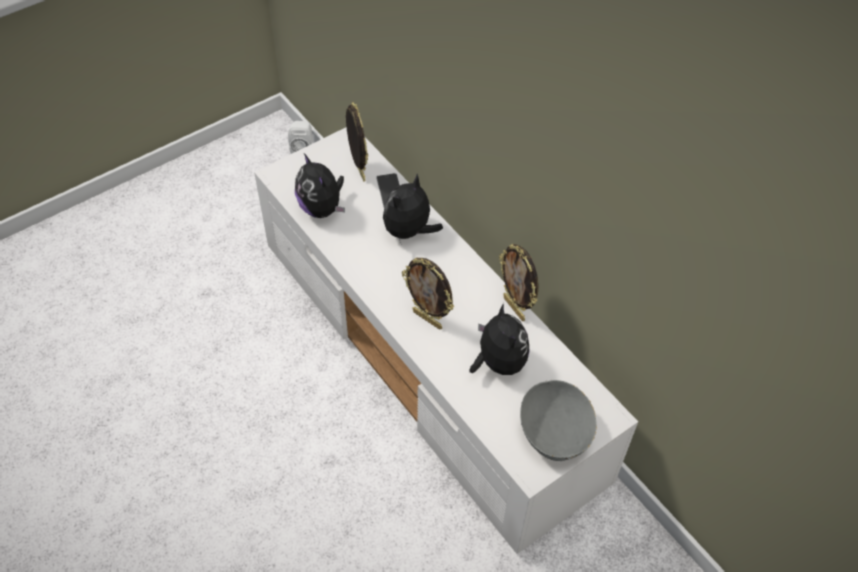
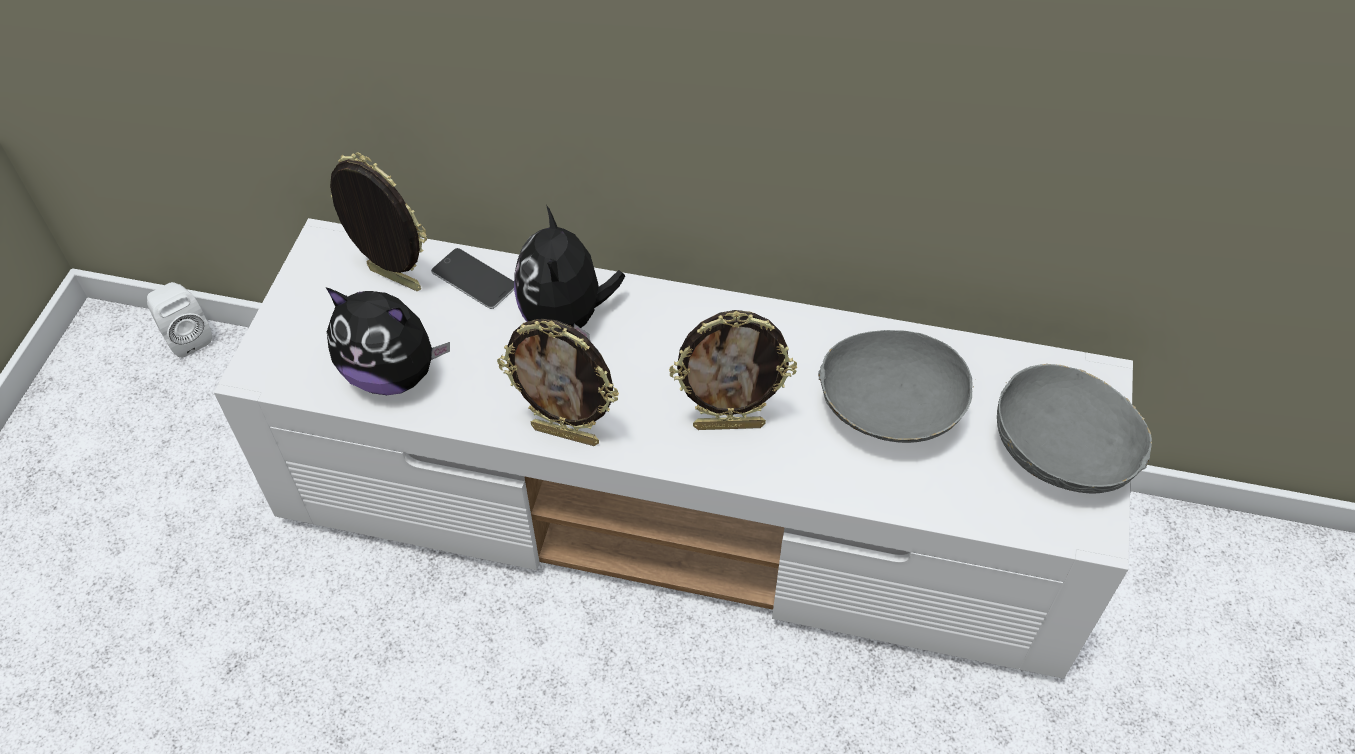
camera: 40 degrees left, 0 degrees up
plush toy [470,303,530,375] -> grey bowl [818,330,973,443]
picture frame [499,244,539,321] -> picture frame moved to [497,319,619,446]

